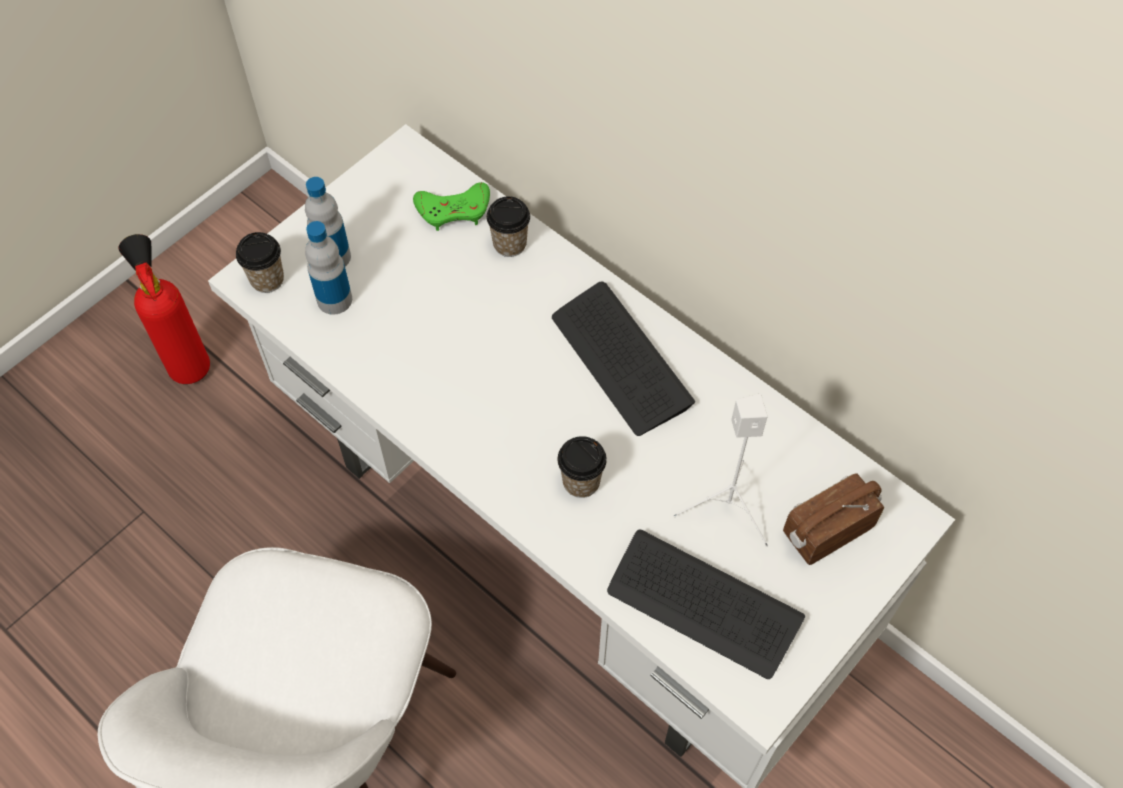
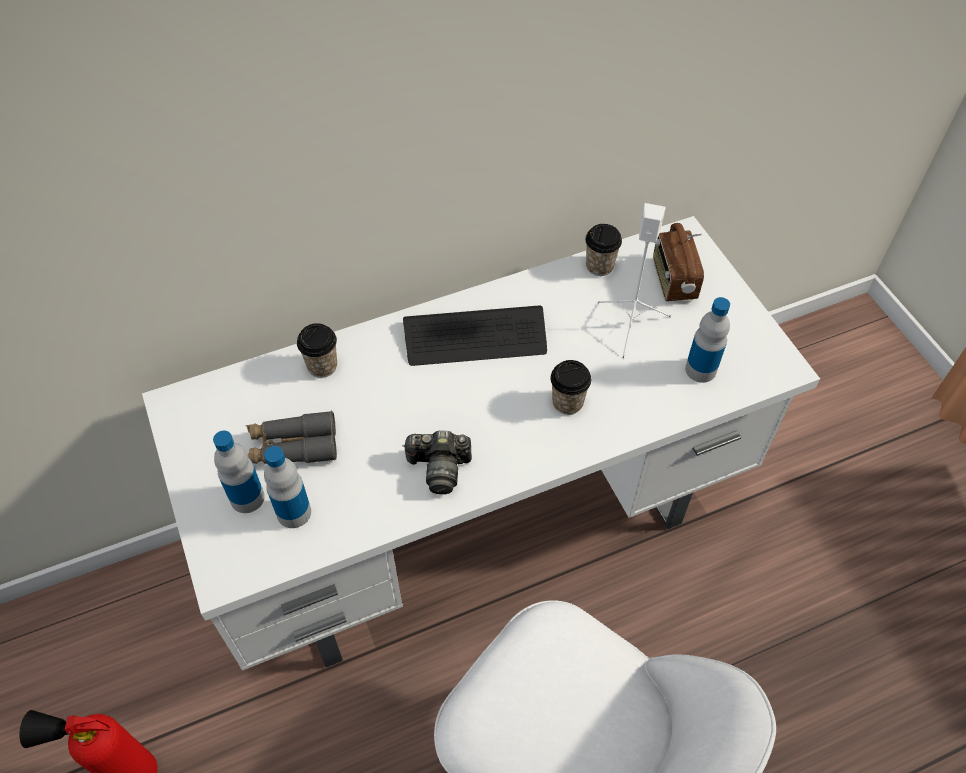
camera: 65 degrees left, 5 degrees down
cup [236,232,284,293] -> cup moved to [585,224,622,276]
green game controller [413,182,490,231] -> none
keyboard [607,530,805,679] -> bottle [685,297,730,383]
none -> grey binoculars [246,411,337,464]
none -> camera [403,431,472,494]

